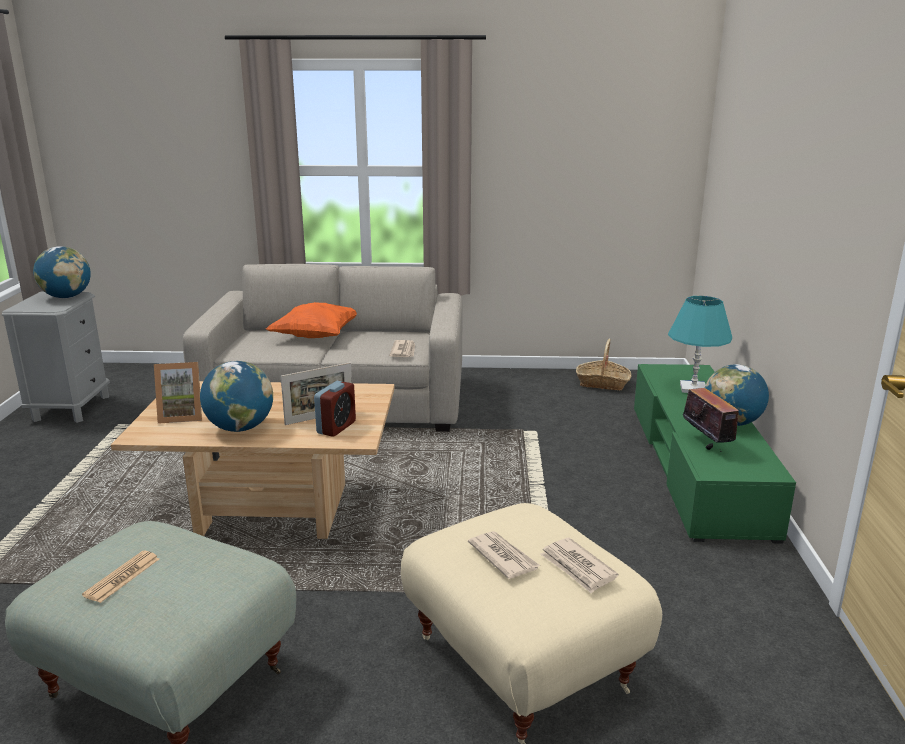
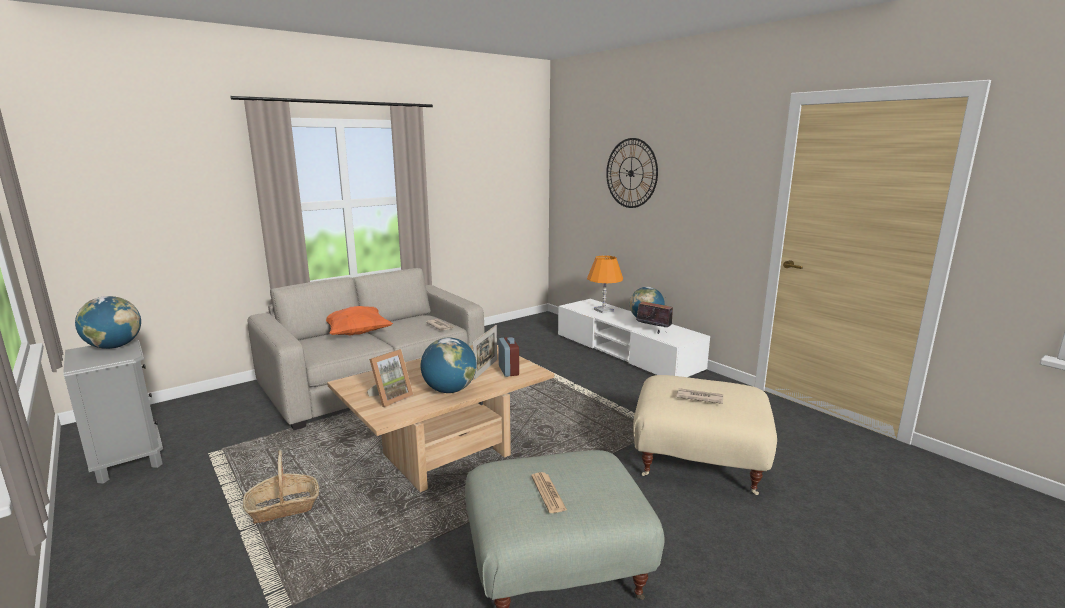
camera: 40 degrees left, 5 degrees down
newspaper [540,538,618,594] -> none
basket [576,339,631,391] -> basket moved to [243,450,319,524]
green tv stand [634,364,796,544] -> white tv stand [558,299,710,377]
turquoise table lamp [668,296,732,393] -> orange table lamp [587,255,623,313]
none -> wall clock [606,138,658,208]

